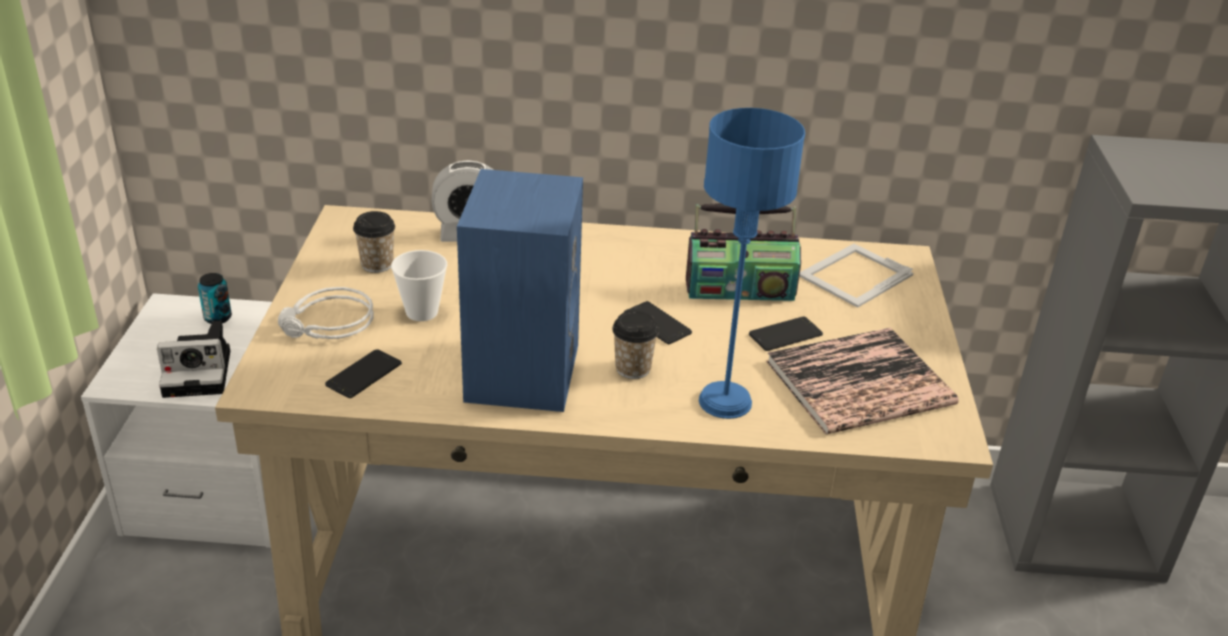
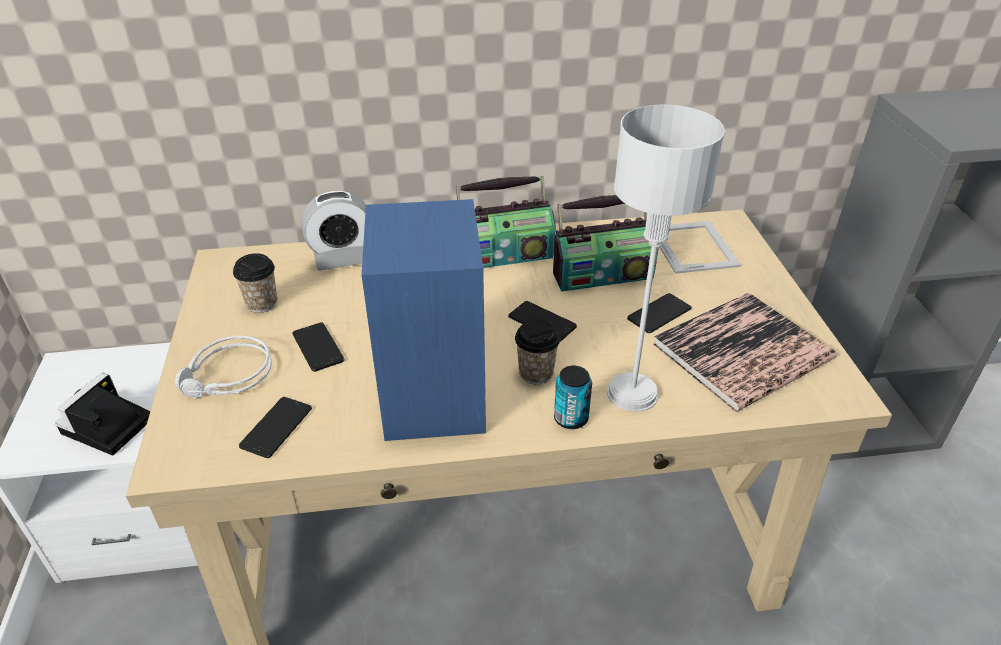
camera: 10 degrees left, 5 degrees up
camera [157,321,230,398] -> camera turned 135 degrees clockwise [55,373,150,455]
can [198,273,232,324] -> can moved to [554,366,592,429]
cup [391,250,447,321] -> phone [292,323,344,372]
blue table lamp [699,108,805,419] -> grey table lamp [607,104,725,412]
picture frame [799,244,913,308] -> picture frame turned 135 degrees clockwise [660,221,741,274]
none -> radio [456,176,556,268]

